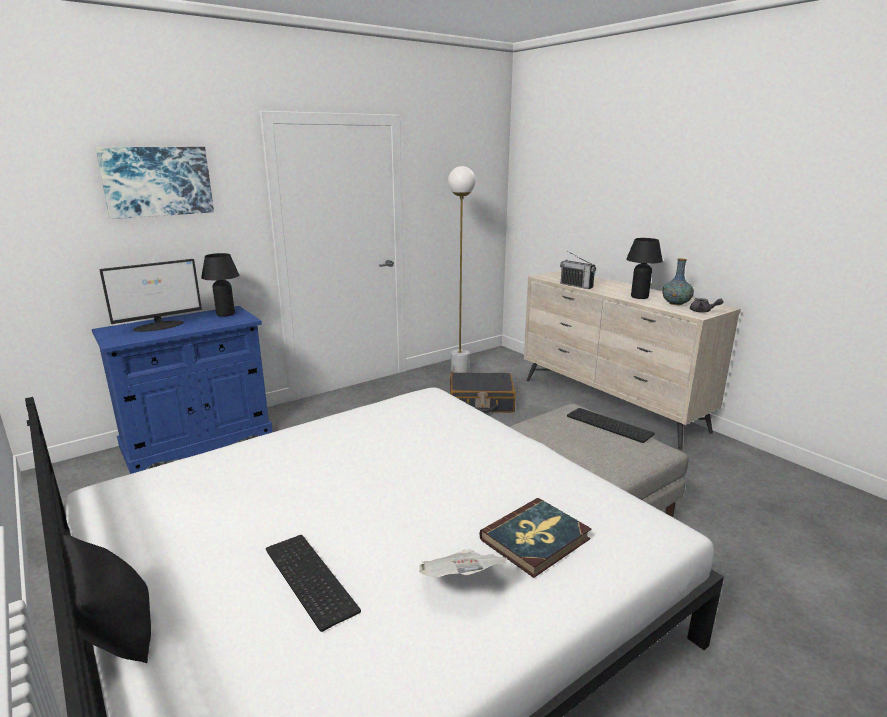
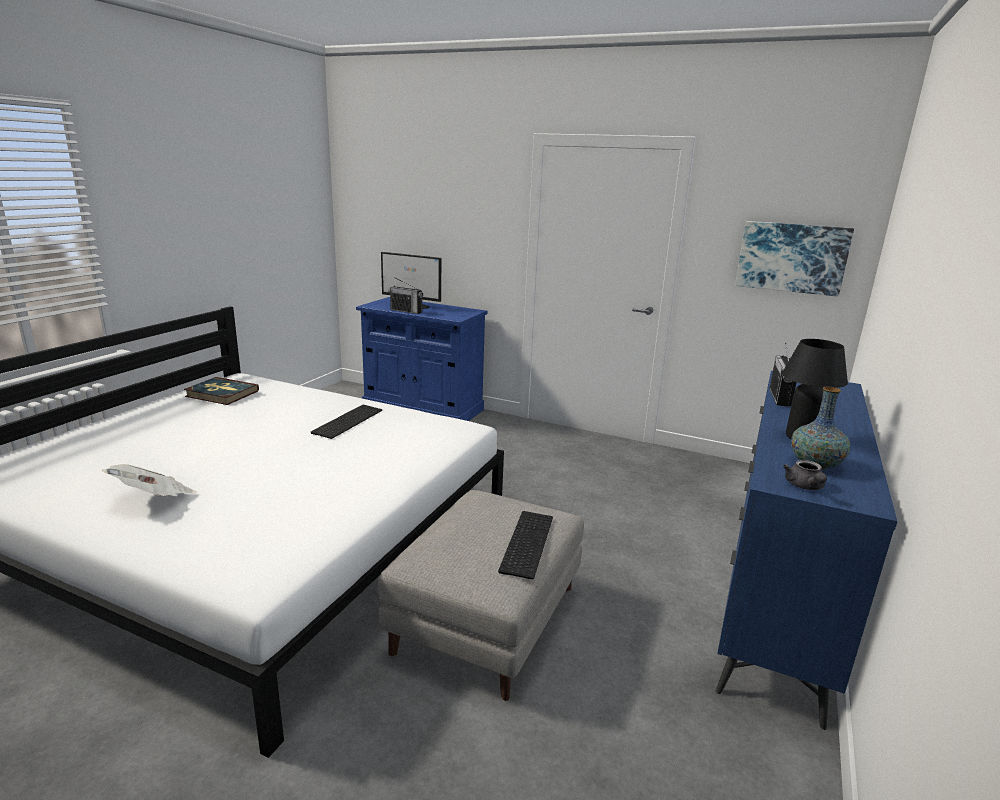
camera: 60 degrees right, 0 degrees up
black pillow [62,535,151,663] -> none
picture [95,147,214,219] -> picture moved to [735,221,854,297]
black table lamp [201,253,239,317] -> none
keyboard [266,535,361,632] -> keyboard moved to [311,405,382,439]
white floor lamp [448,166,476,373] -> none
black suitcase [450,372,516,414] -> none
book [479,498,591,578] -> book moved to [184,377,259,405]
beige dresser [524,271,741,450] -> blue dresser [715,371,898,730]
none -> radio [388,277,423,314]

